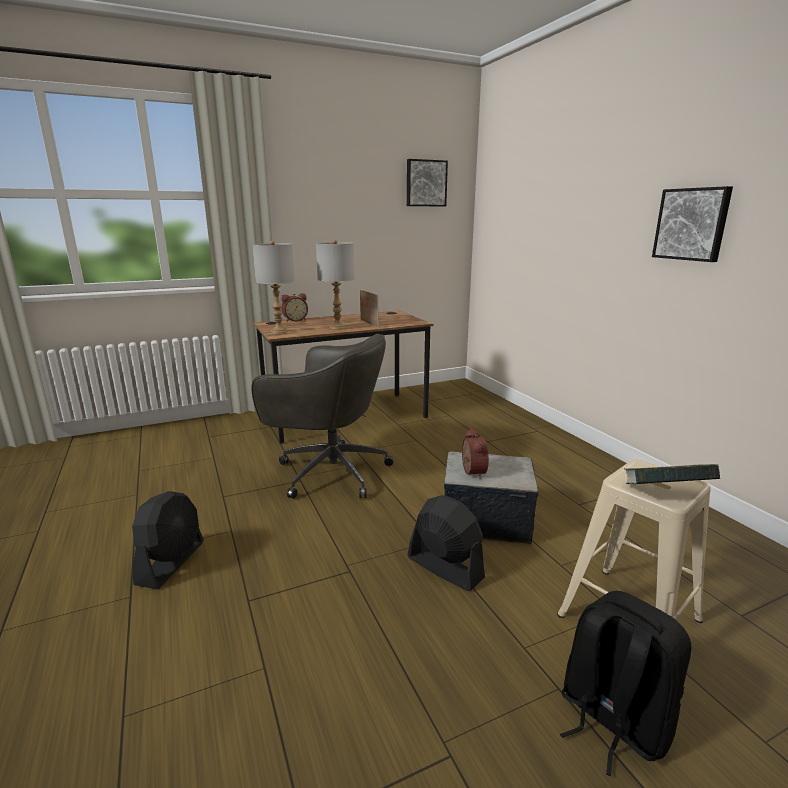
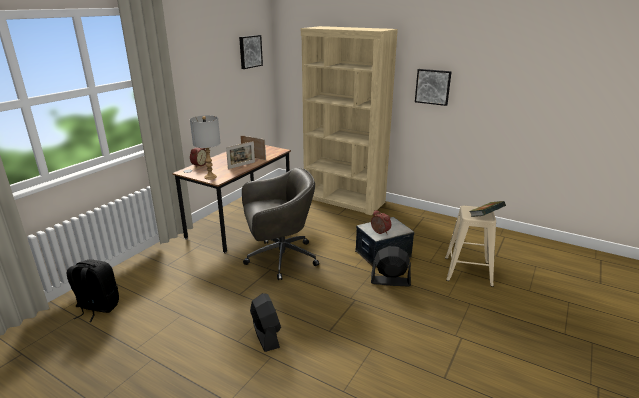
camera: 35 degrees left, 5 degrees up
grey table lamp [316,240,354,330] -> picture frame [226,141,255,169]
black backpack [560,591,691,776] -> black backpack moved to [67,260,119,322]
none -> beige bookcase [301,26,398,215]

